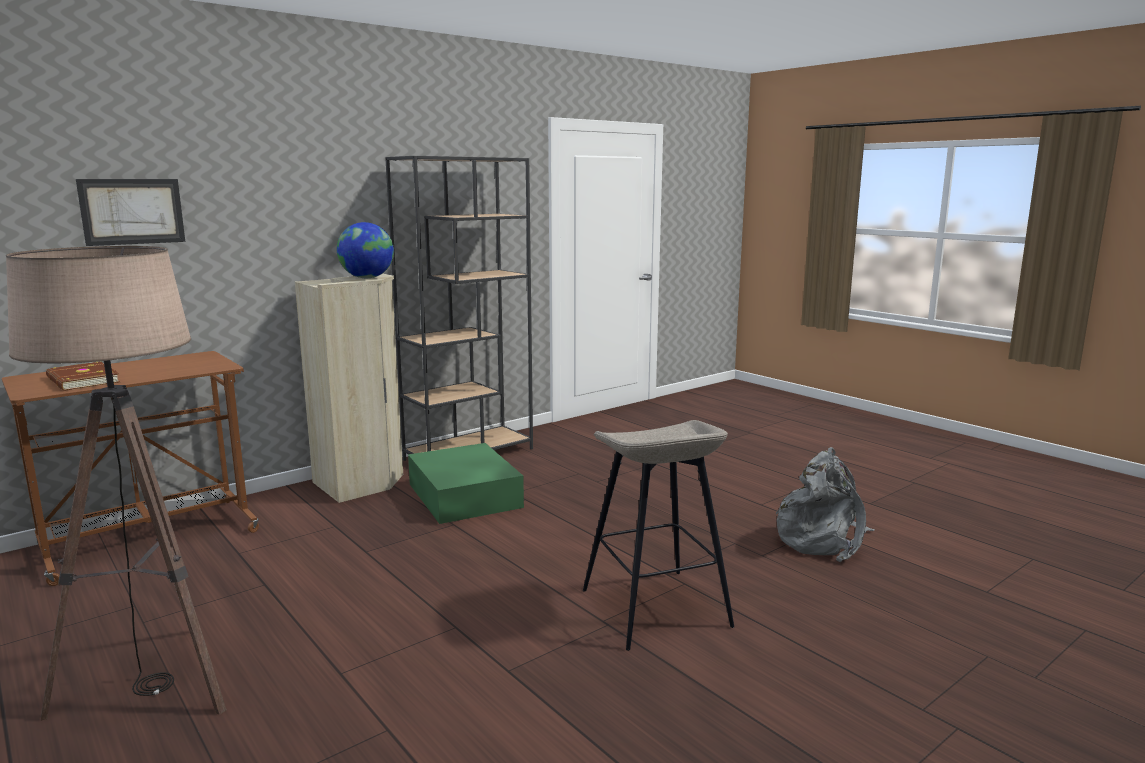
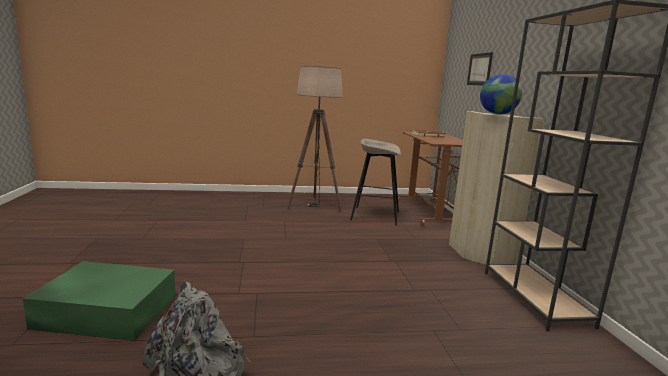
camera: 120 degrees right, 0 degrees up
green storage box [408,443,524,524] -> green storage box moved to [23,261,175,341]
grey stool [583,420,734,651] -> grey stool moved to [350,138,401,226]

